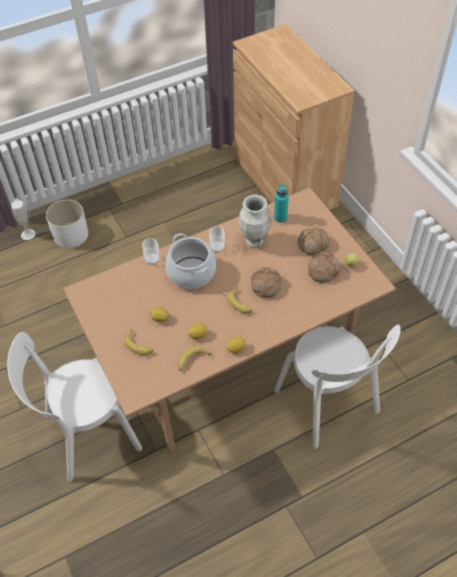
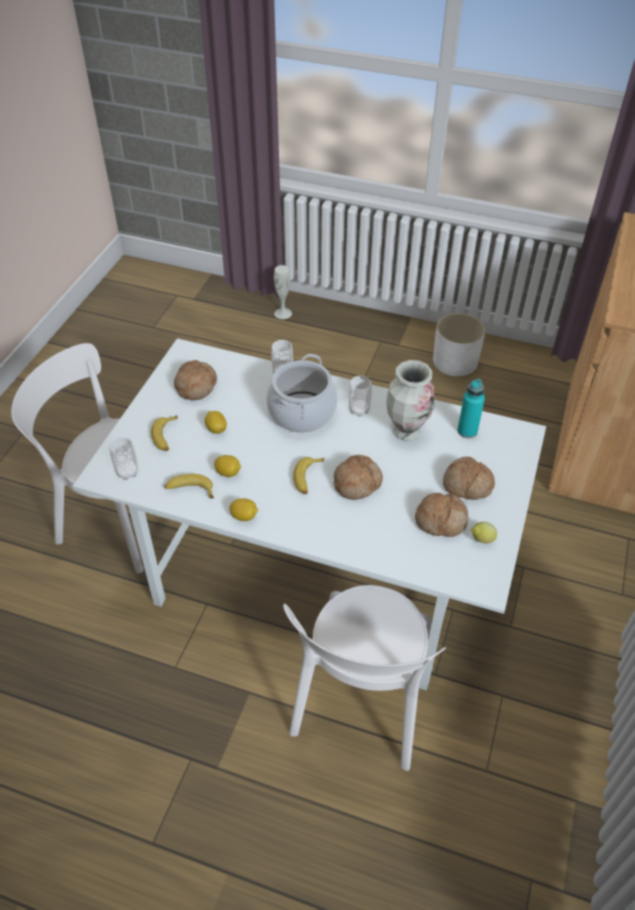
camera: 45 degrees right, 5 degrees down
white planter [46,199,88,248] -> white planter moved to [433,313,485,376]
brown dining table [63,188,396,457] -> white dining table [73,338,546,691]
none -> cup [109,437,138,480]
none -> bread [174,360,217,400]

